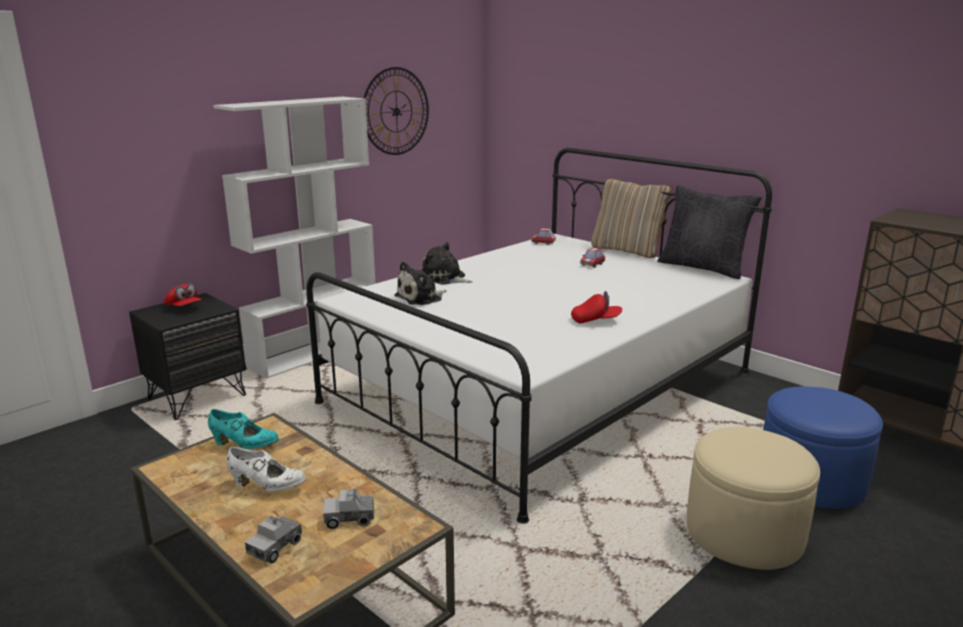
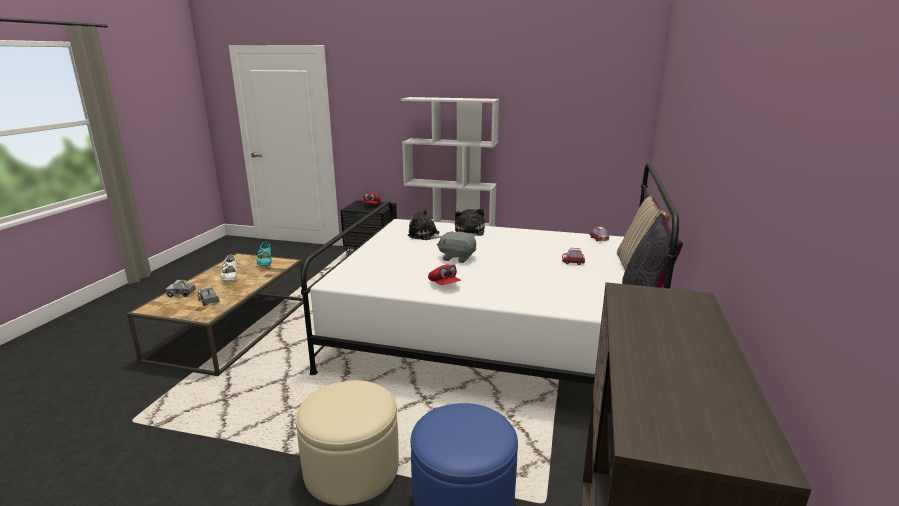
camera: 60 degrees right, 0 degrees up
wall clock [364,67,429,155] -> none
none -> grey plush toy [437,231,476,263]

